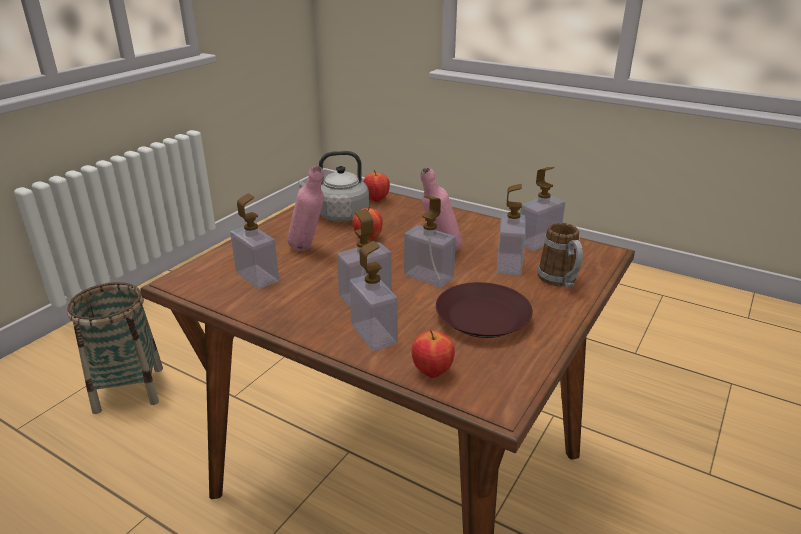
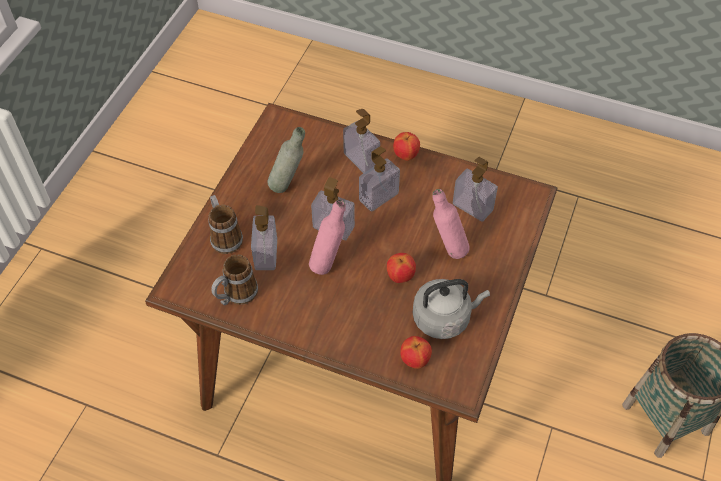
camera: 170 degrees right, 25 degrees up
apple [412,330,455,378] -> apple moved to [393,132,420,161]
brown plate [436,282,533,338] -> grey bottle [268,127,305,193]
soap dispenser [520,167,565,251] -> mug [211,254,258,306]

